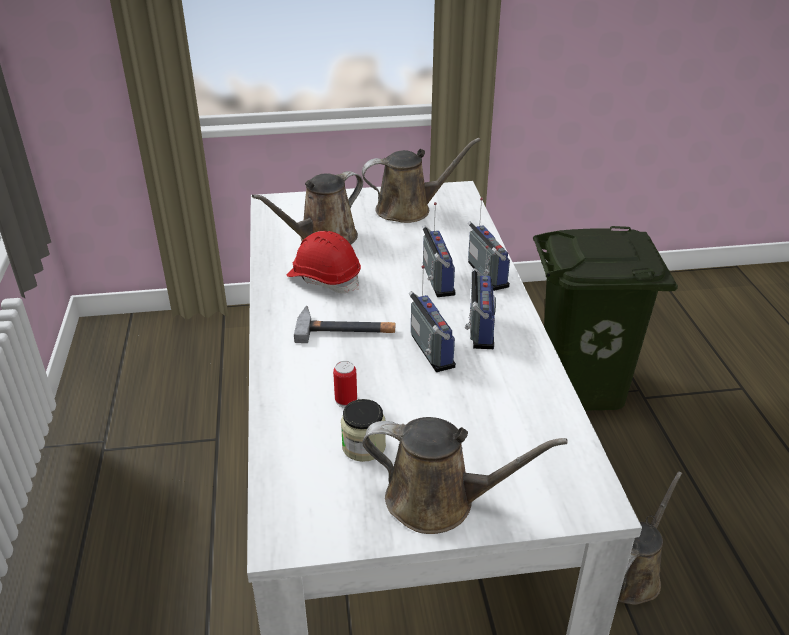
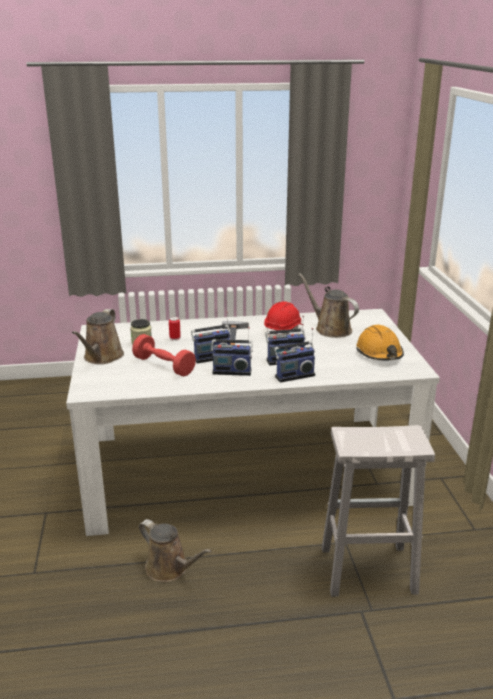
camera: 90 degrees right, 10 degrees down
brown watering can [362,138,480,223] -> orange hard hat [356,325,404,360]
green trash can [533,226,678,411] -> white stool [322,425,435,597]
none -> red dumbbell [132,334,196,377]

